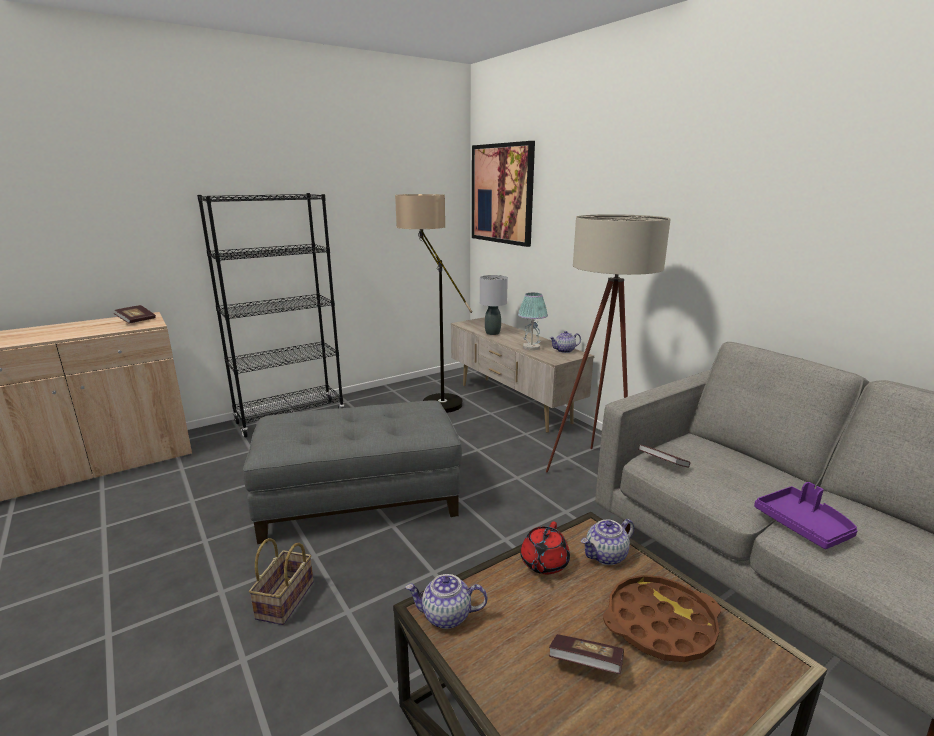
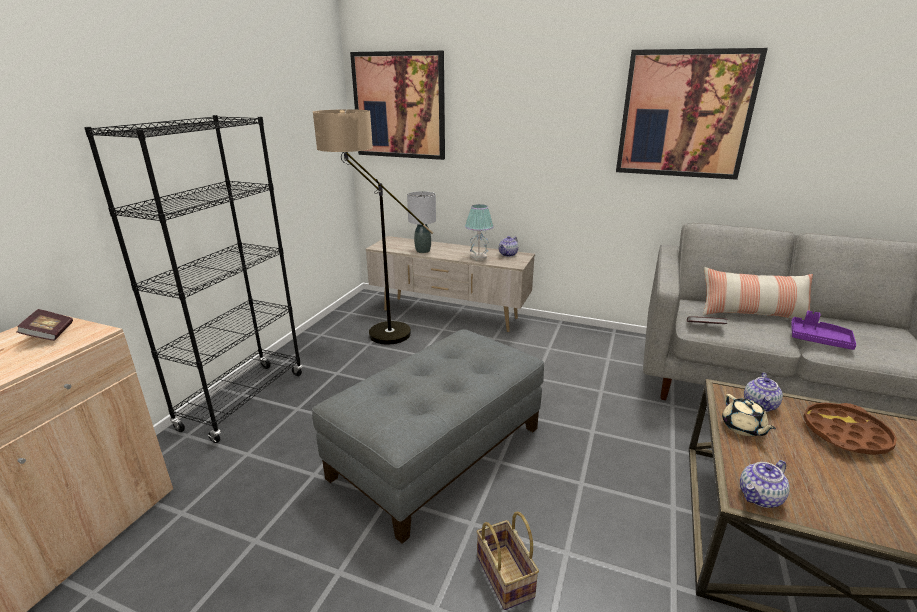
camera: 35 degrees left, 5 degrees up
red teapot [520,522,570,574] -> beige teapot [722,394,776,436]
beige floor lamp [546,214,671,473] -> none
book [549,634,624,674] -> none
none -> picture [616,48,768,180]
none -> pillow [703,267,813,320]

